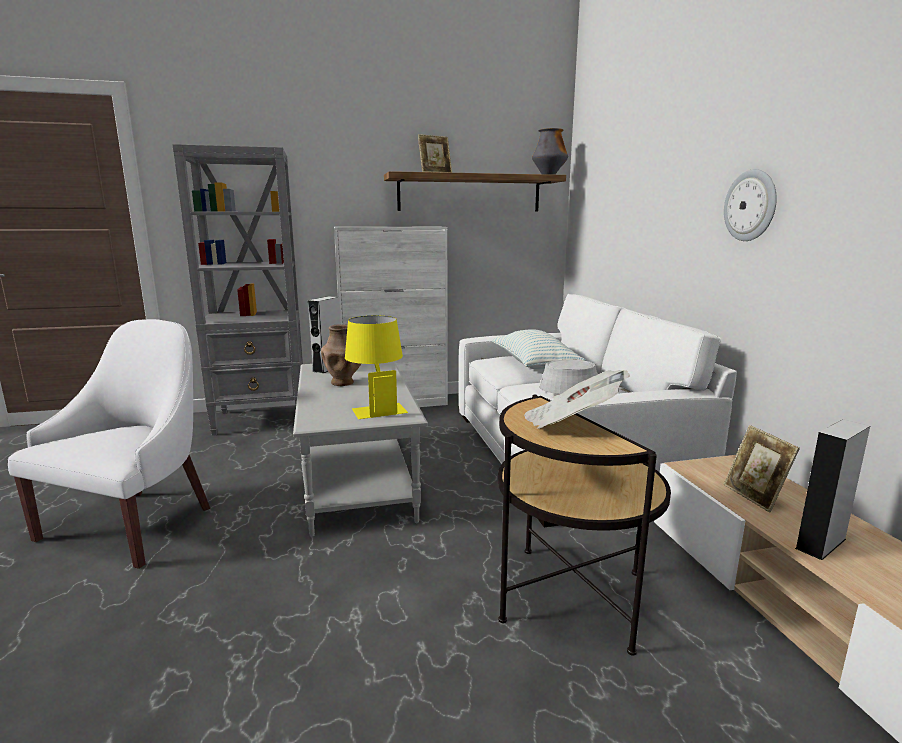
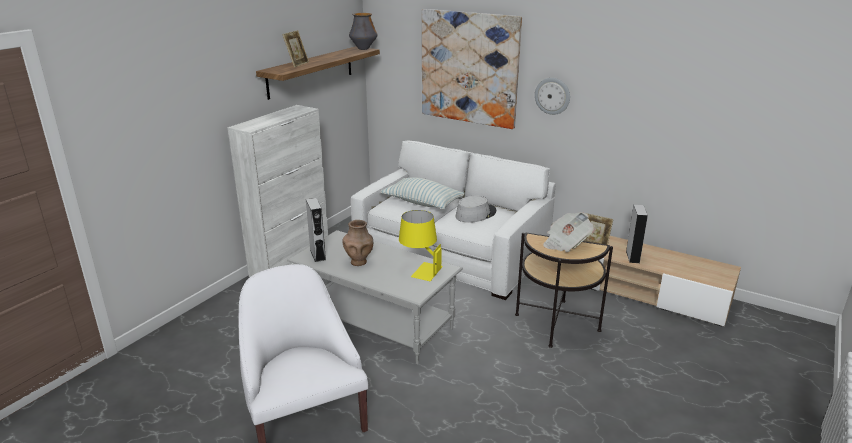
camera: 45 degrees left, 10 degrees up
grey bookcase [172,144,303,436] -> none
none -> picture [422,9,522,129]

